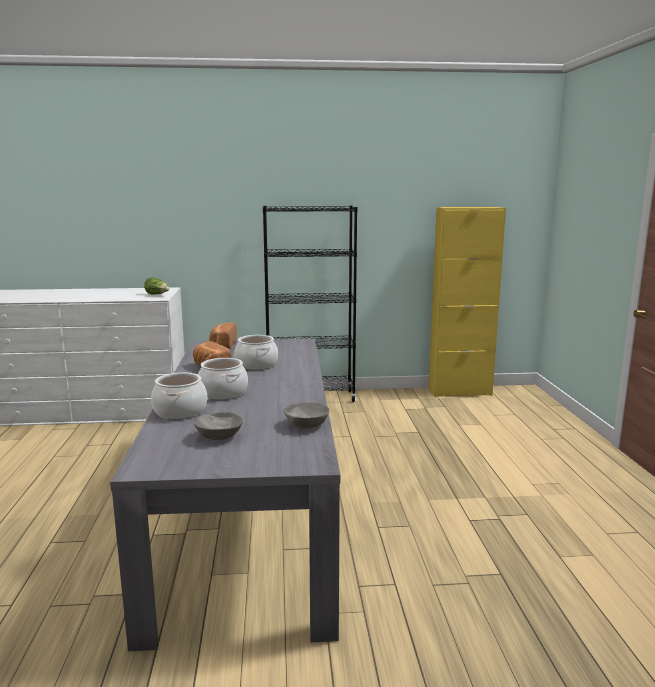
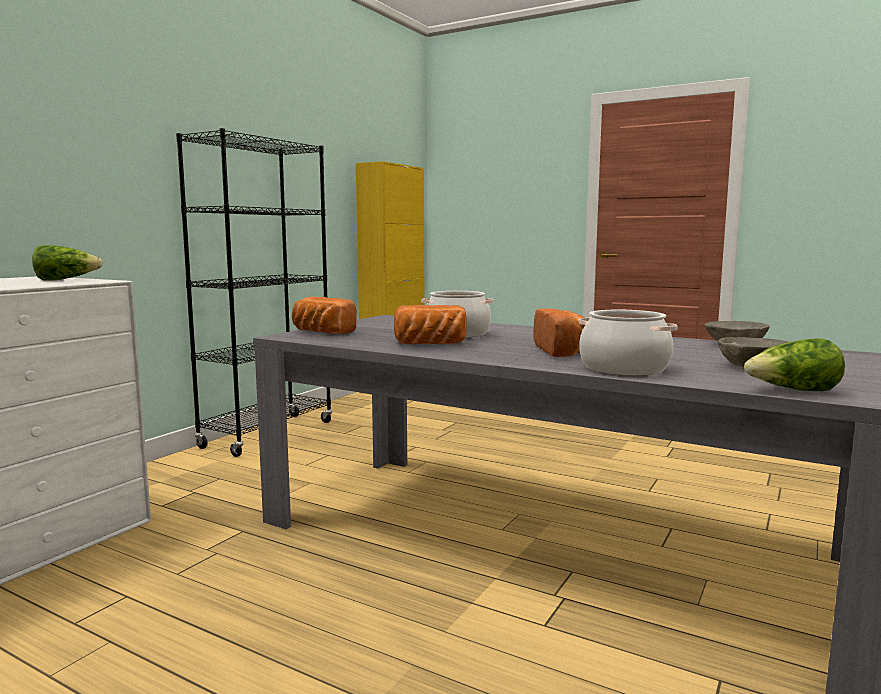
camera: 55 degrees left, 5 degrees down
cooking pot [198,358,248,399] -> bread [534,308,585,357]
none -> lettuce [744,338,845,391]

